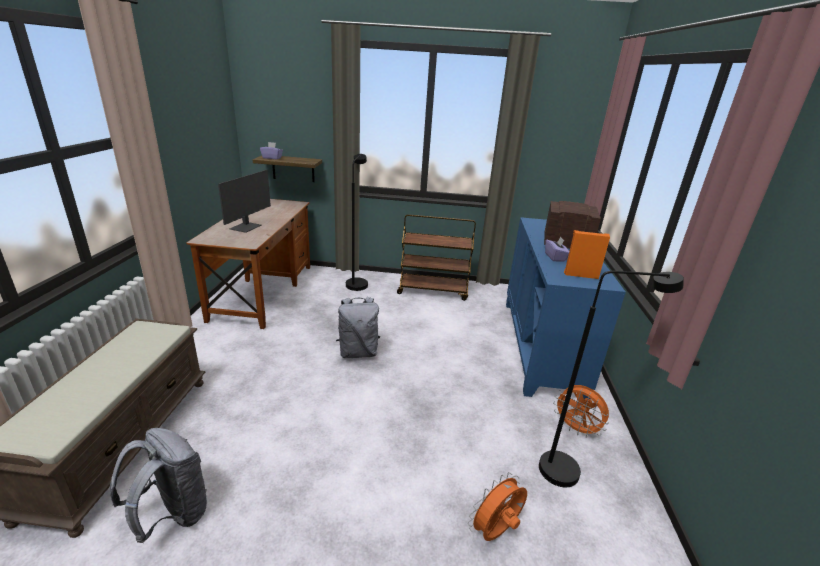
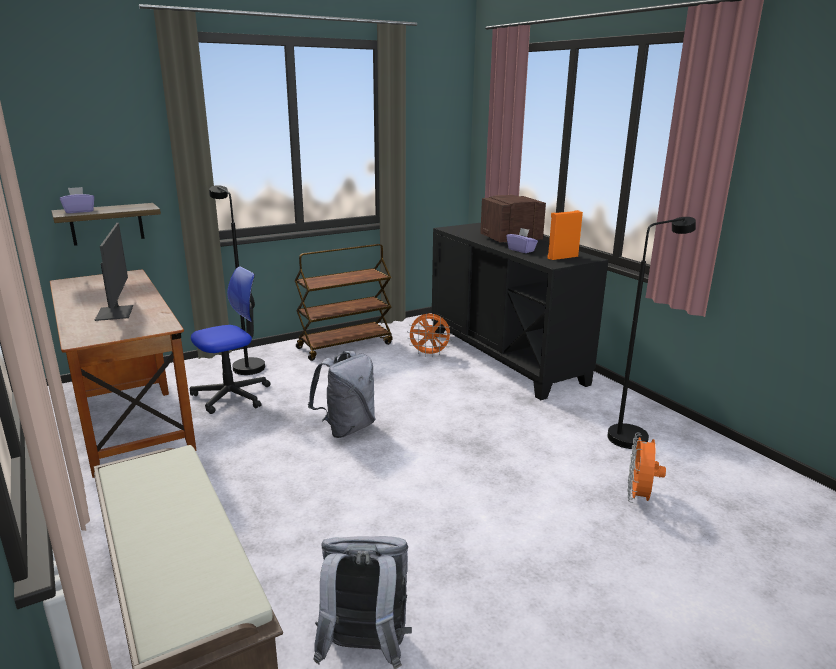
camera: 35 degrees left, 5 degrees down
blue cabinet [506,217,626,400] -> black cabinet [432,223,608,400]
orange fan [553,385,609,437] -> orange fan moved to [407,314,452,357]
none -> office chair [190,266,270,414]

